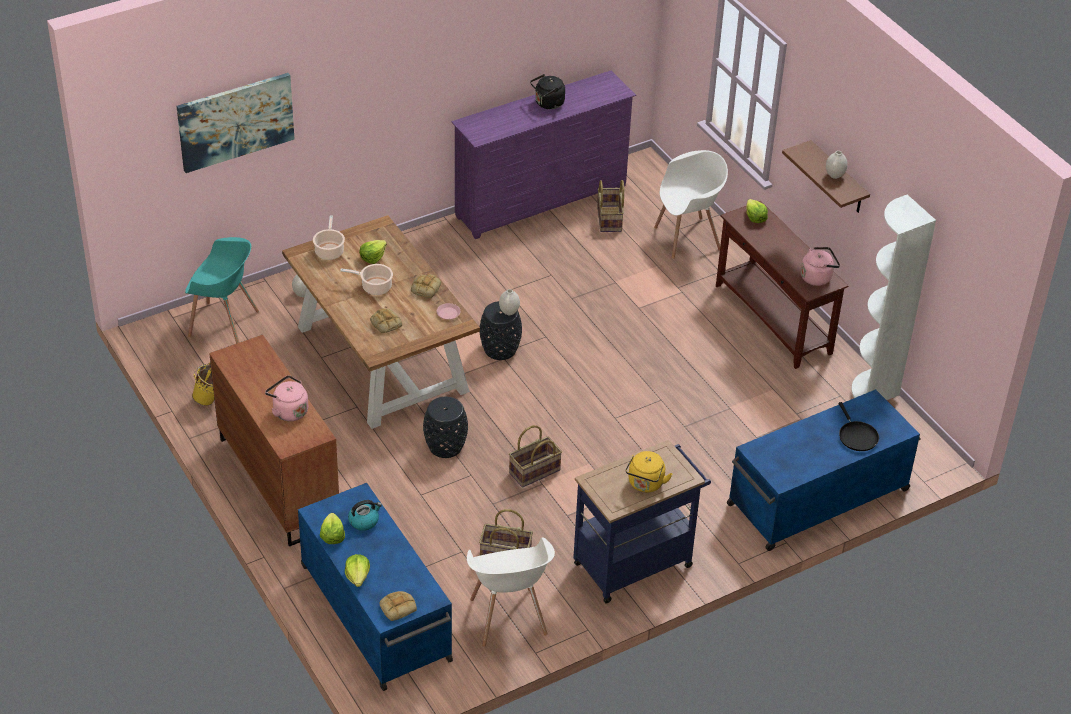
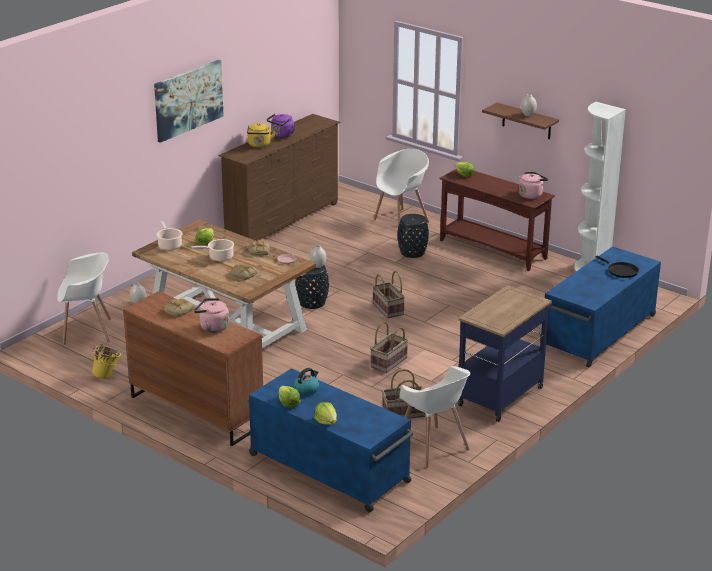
camera: 20 degrees left, 15 degrees down
picture [177,73,294,173] -> picture moved to [154,60,224,143]
turquoise chair [185,237,259,344] -> white chair [57,252,111,345]
bread [380,591,417,621] -> bread moved to [164,299,193,317]
black stool [423,397,468,458] -> black stool moved to [397,214,429,258]
purple dresser [451,71,636,239] -> brown dresser [218,114,341,241]
black kettle [530,74,565,109] -> purple kettle [267,114,295,138]
basket [597,180,624,232] -> basket moved to [372,271,405,319]
yellow kettle [625,451,672,492] -> yellow kettle moved to [247,123,276,148]

